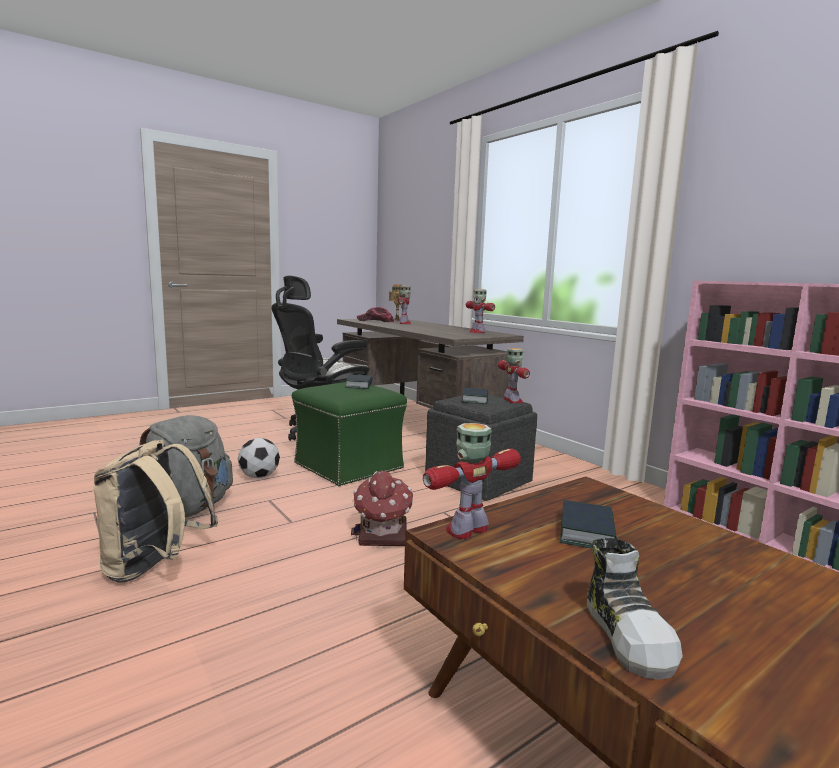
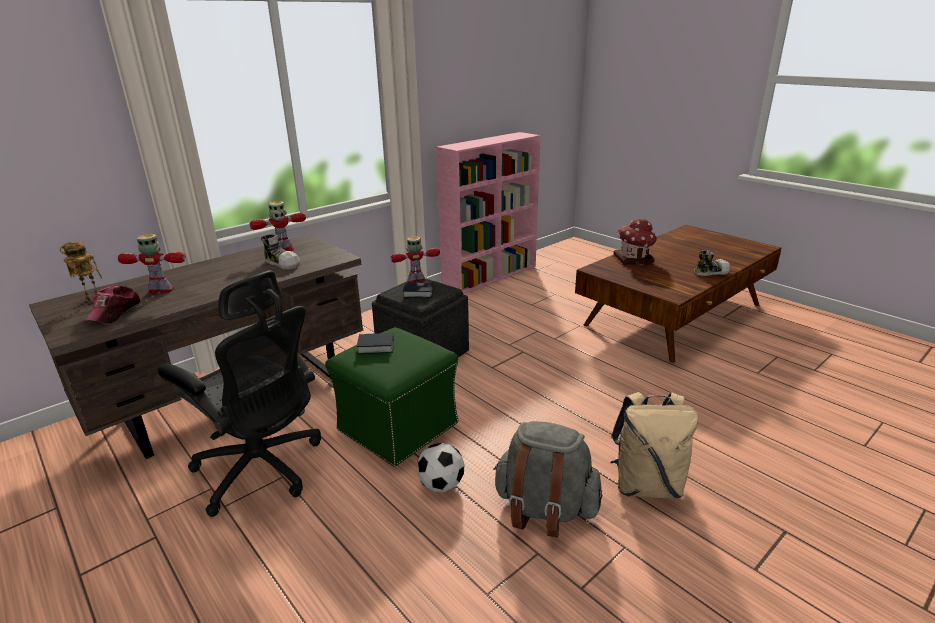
camera: 95 degrees left, 15 degrees up
toy house [351,470,413,546] -> toy house moved to [614,219,657,266]
toy robot [423,423,521,539] -> none
book [560,500,617,548] -> none
none -> shoe [261,235,300,270]

